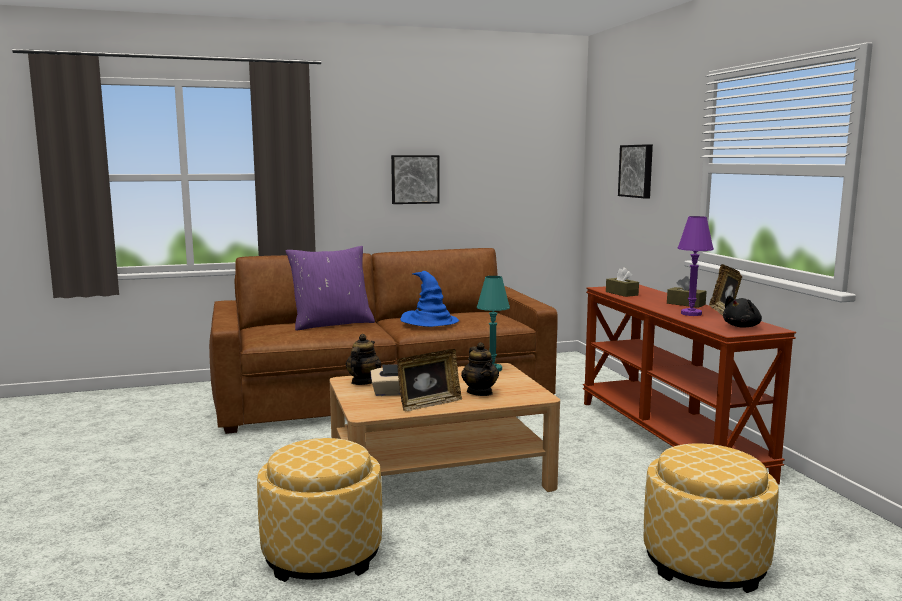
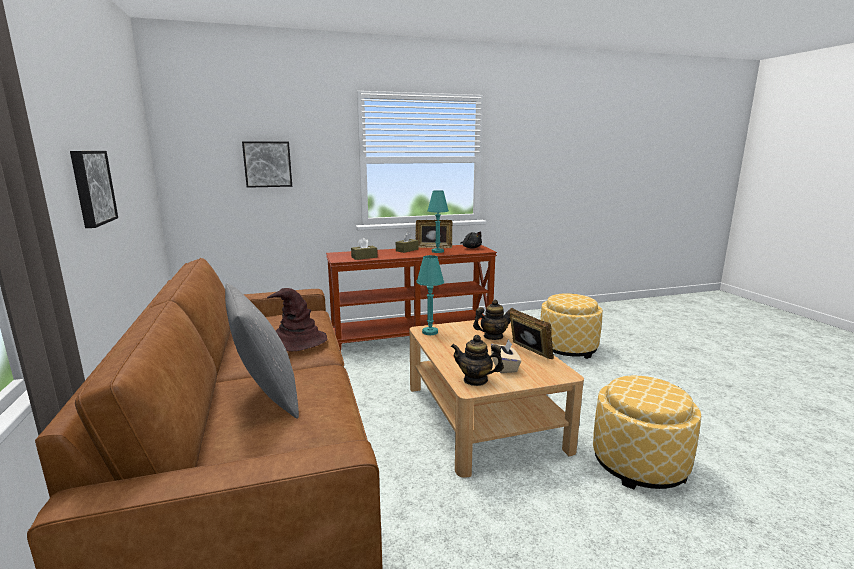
camera: 90 degrees left, 5 degrees up
purple pillow [286,246,375,330] -> grey pillow [225,283,299,419]
blue hat [400,271,459,327] -> brown hat [267,288,327,351]
purple table lamp [678,216,714,316] -> turquoise table lamp [427,190,449,253]

